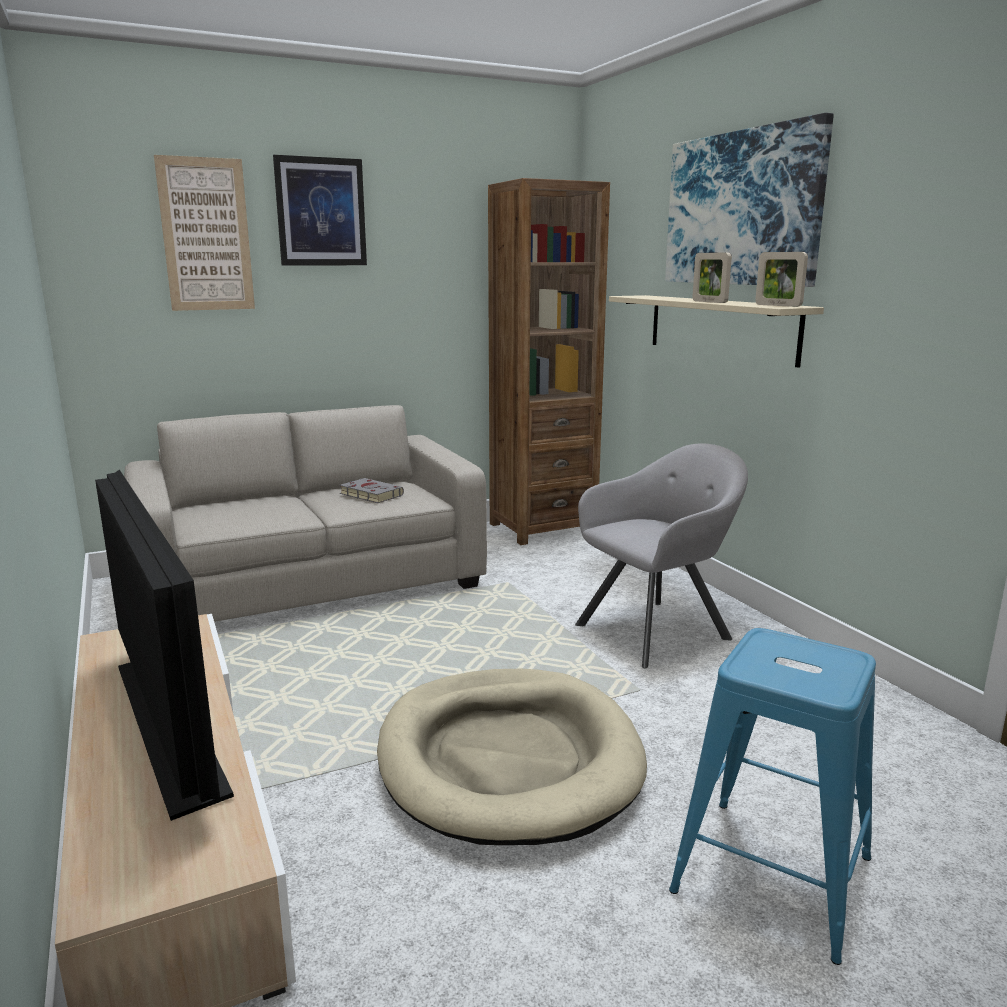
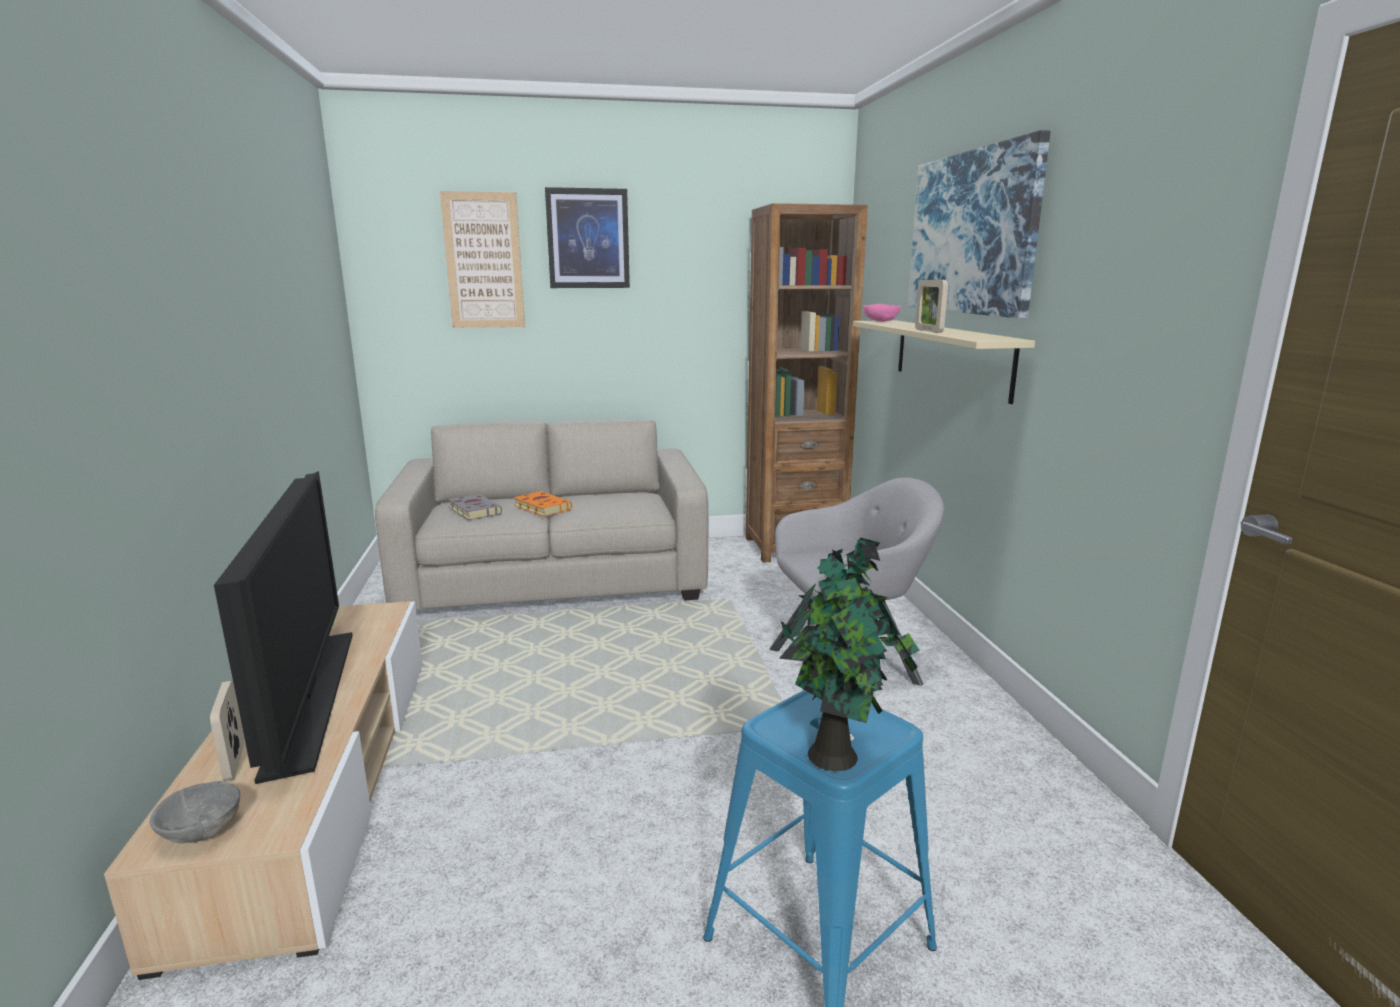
camera: 15 degrees right, 0 degrees up
grey book [339,478,404,503] -> grey book moved to [448,494,502,520]
beige dog bed [377,669,647,845] -> none
picture frame [755,252,808,307] -> picture frame moved to [210,680,244,781]
none -> grey bowl [150,781,240,843]
none -> orange book [514,491,572,517]
none -> potted plant [779,538,919,771]
none -> pink bowl [863,304,901,322]

